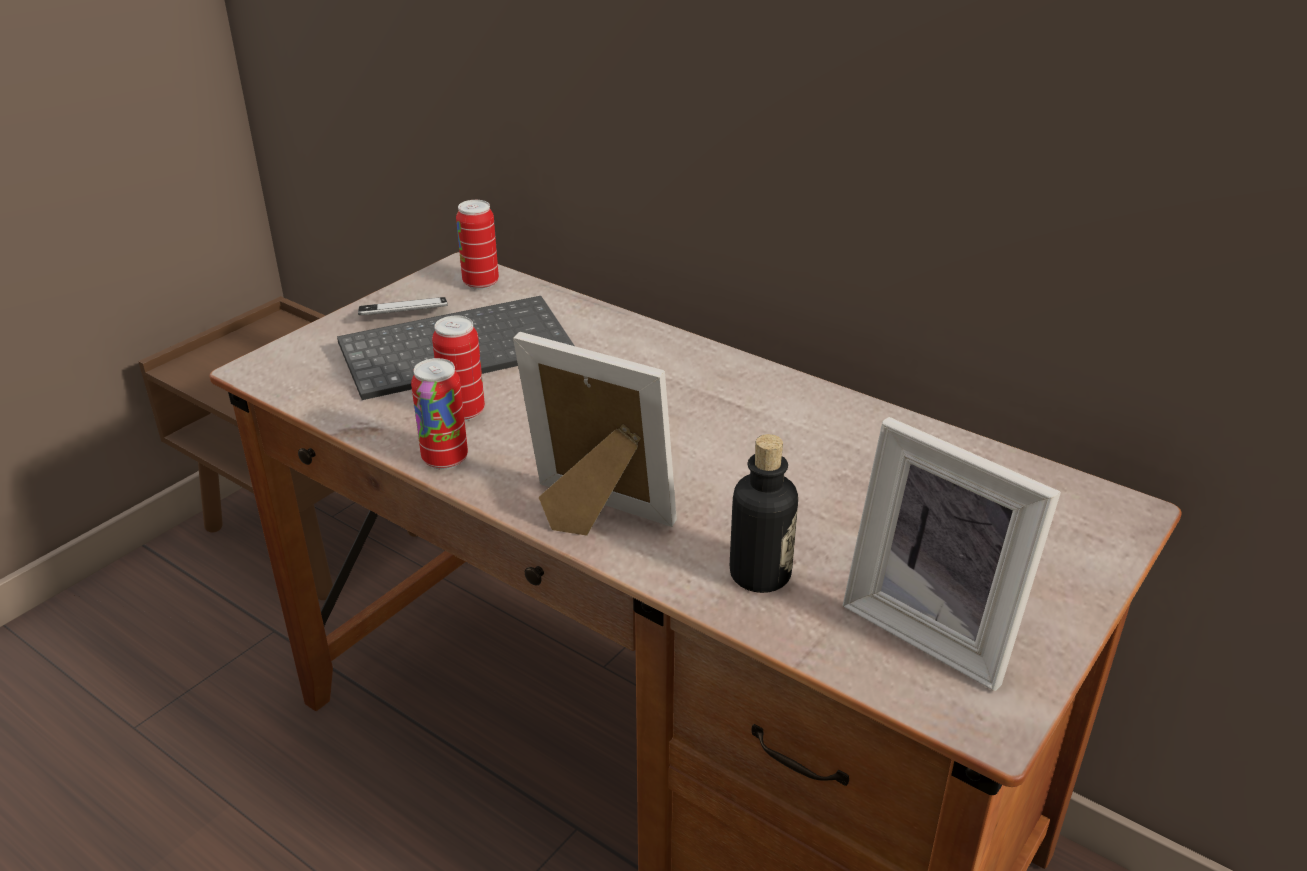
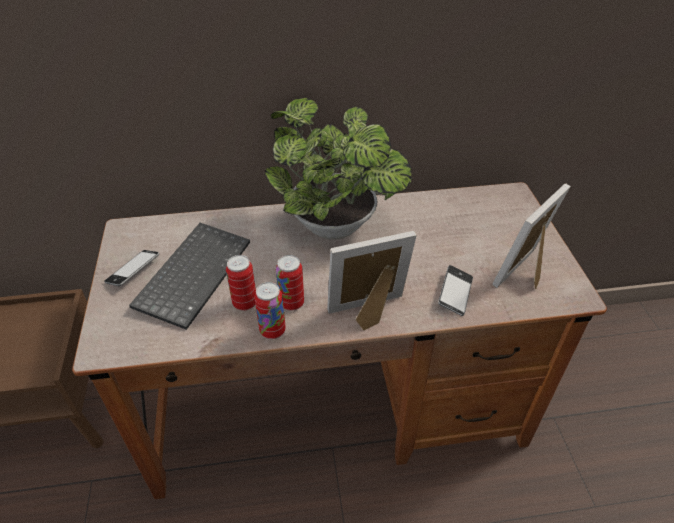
camera: 45 degrees left, 10 degrees up
can [456,200,499,290] -> can moved to [276,255,304,311]
bottle [730,434,798,593] -> phone [438,265,473,316]
picture frame [842,417,1061,691] -> picture frame turned 135 degrees clockwise [493,184,571,289]
none -> potted plant [265,98,412,240]

